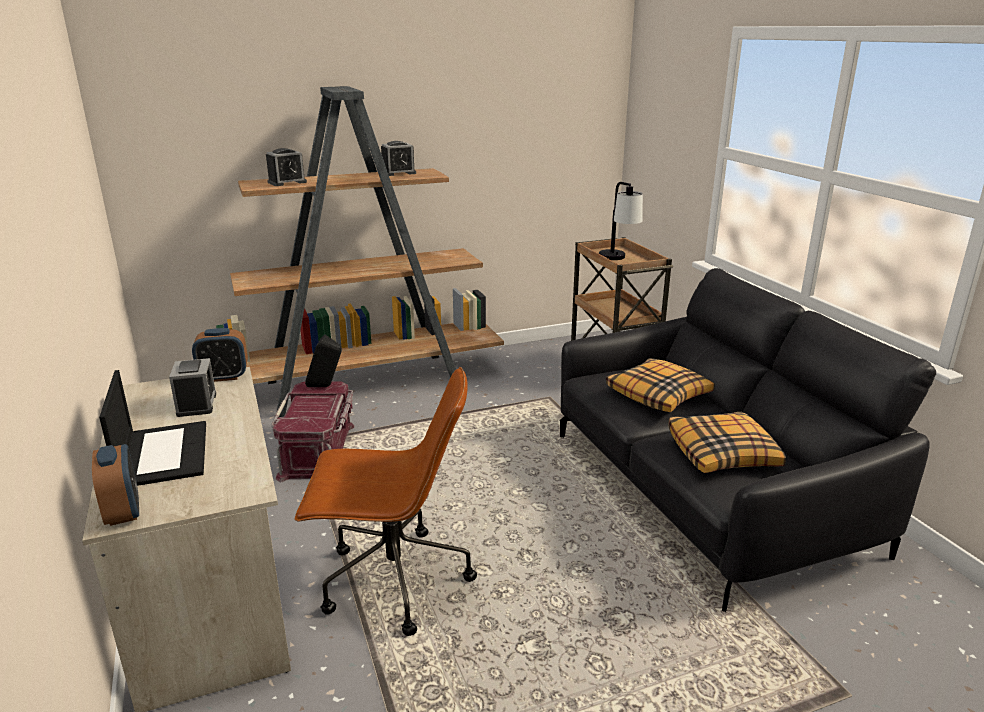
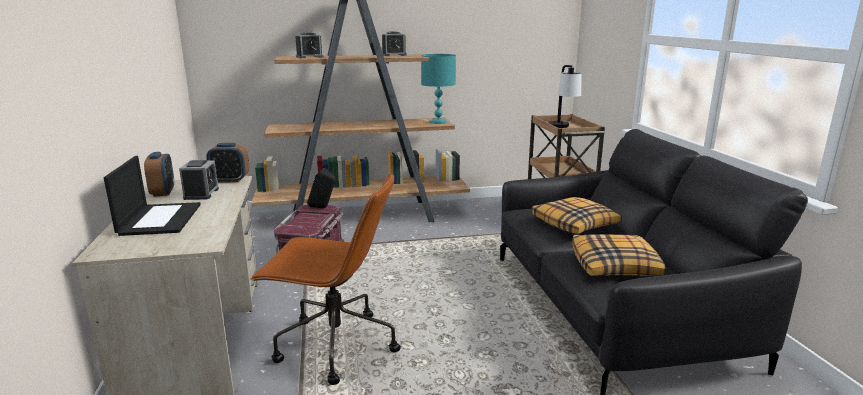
camera: 10 degrees right, 5 degrees down
alarm clock [92,444,139,526] -> alarm clock moved to [144,152,174,197]
none -> turquoise table lamp [421,54,456,124]

